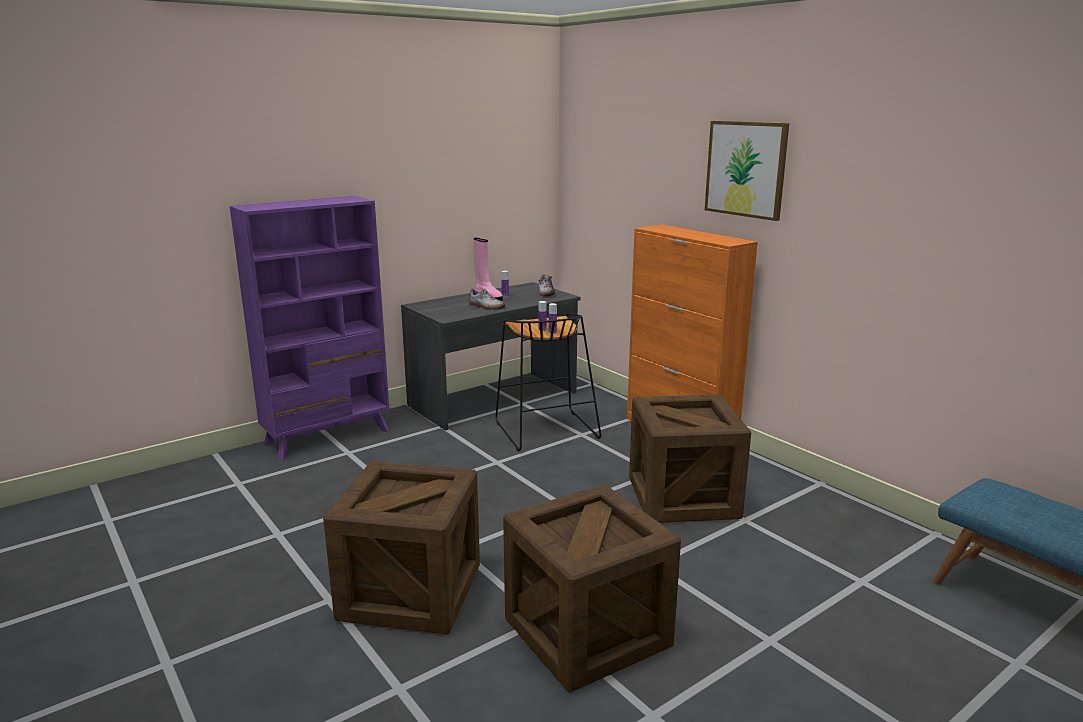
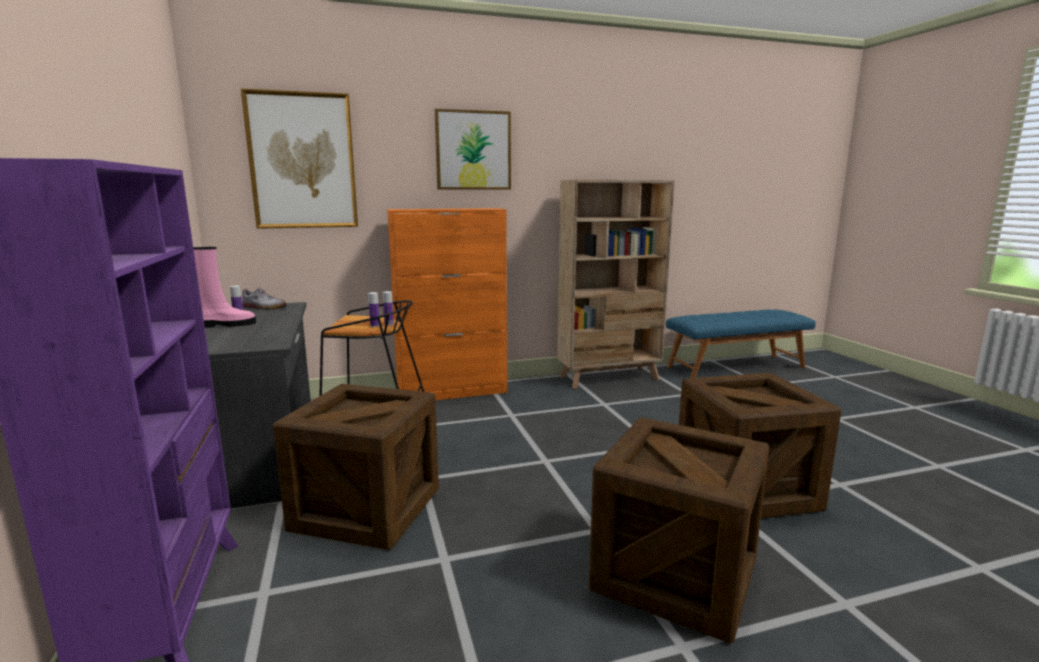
camera: 70 degrees left, 5 degrees down
shoe [469,288,505,310] -> none
crate [629,394,751,523] -> crate moved to [273,384,439,550]
none -> picture [241,89,358,229]
none -> beige bookcase [557,180,675,389]

